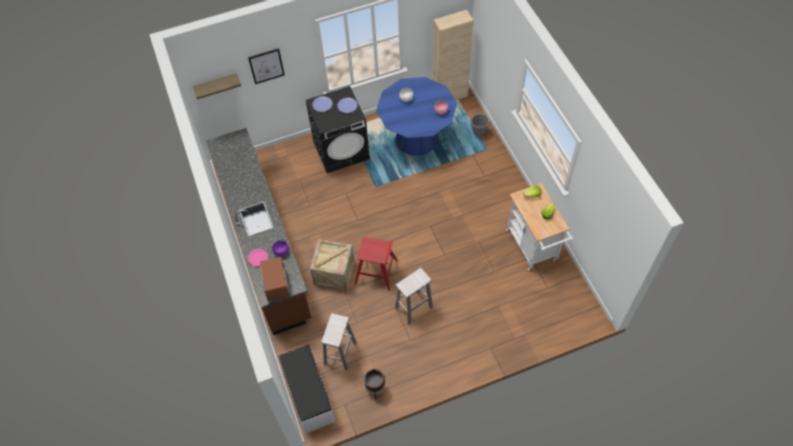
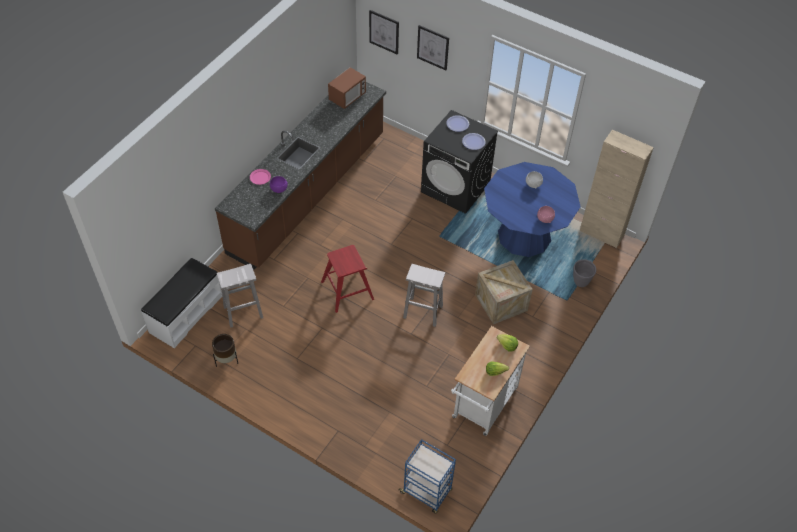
camera: 50 degrees right, 5 degrees down
shelf [193,73,241,99] -> picture [369,10,399,55]
microwave [259,257,290,301] -> microwave moved to [328,67,366,109]
crate [310,239,355,290] -> crate moved to [475,260,533,324]
white stool [395,268,433,325] -> white stool moved to [403,264,445,327]
none -> blue cart [399,439,456,513]

